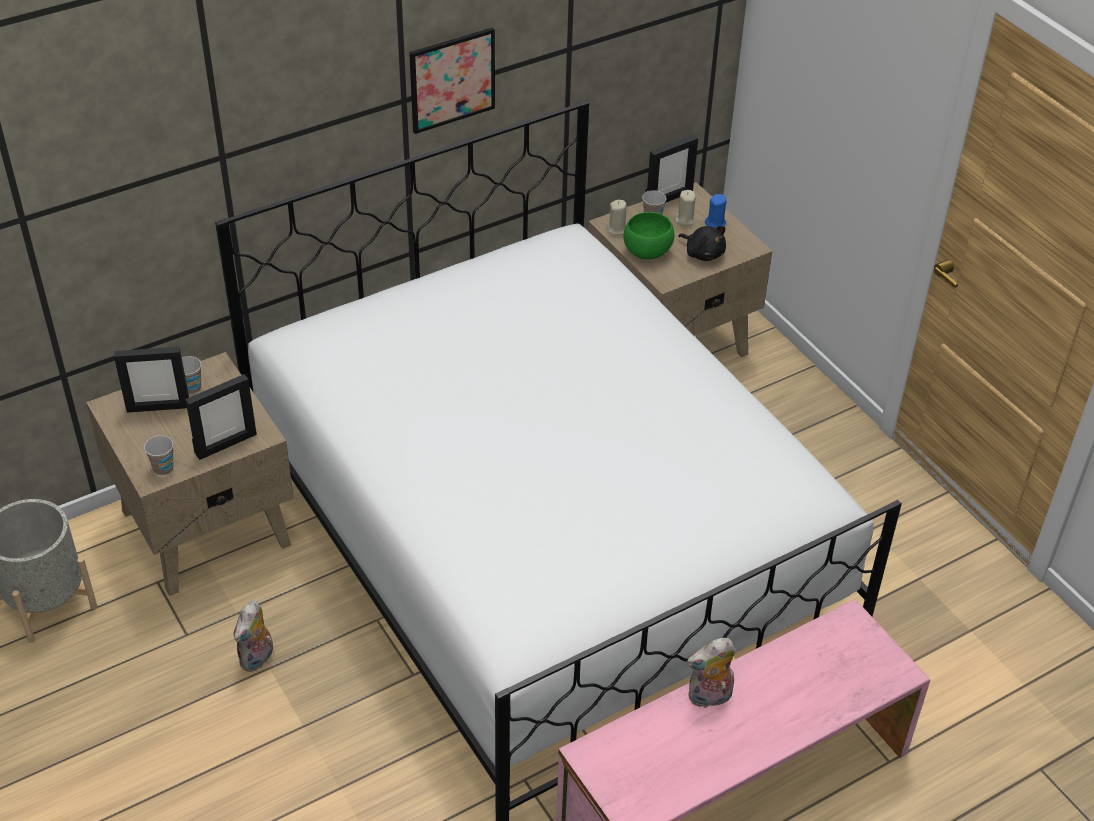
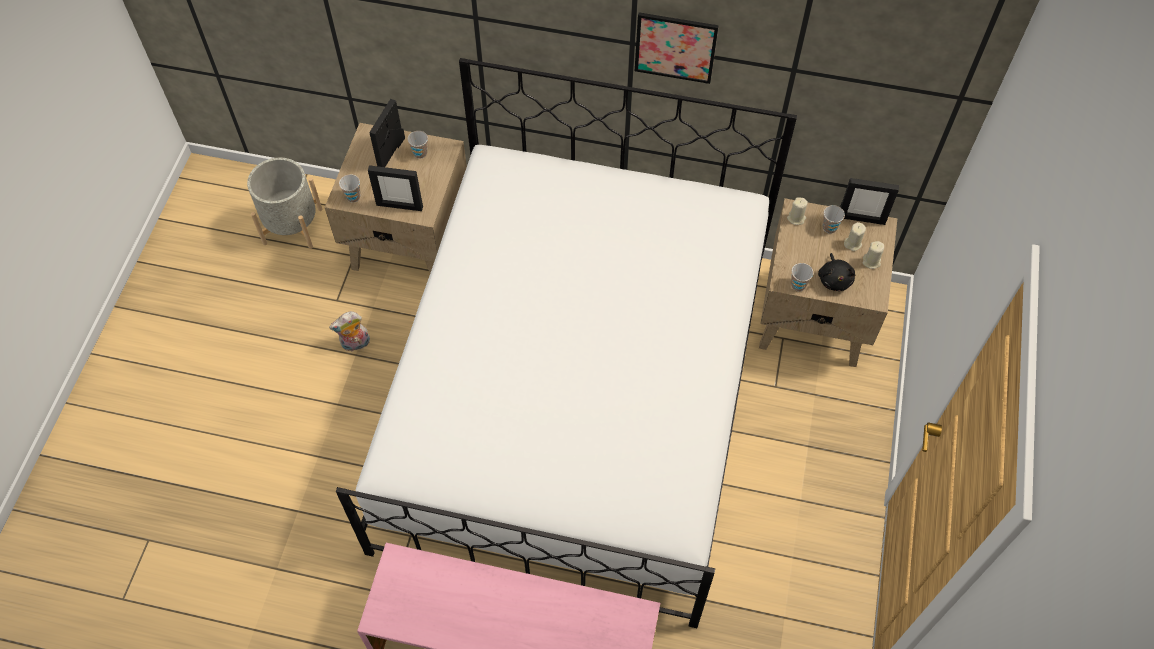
camera: 45 degrees right, 15 degrees up
picture frame [114,347,189,413] -> picture frame turned 75 degrees clockwise [369,99,405,167]
green bowl [624,212,674,260] -> none
plush toy [687,638,736,708] -> none
blue candle [705,194,727,228] -> beige candle [863,241,884,269]
none -> cup [791,263,813,291]

